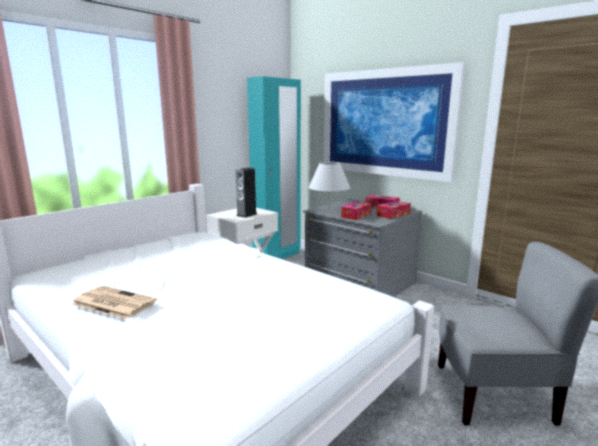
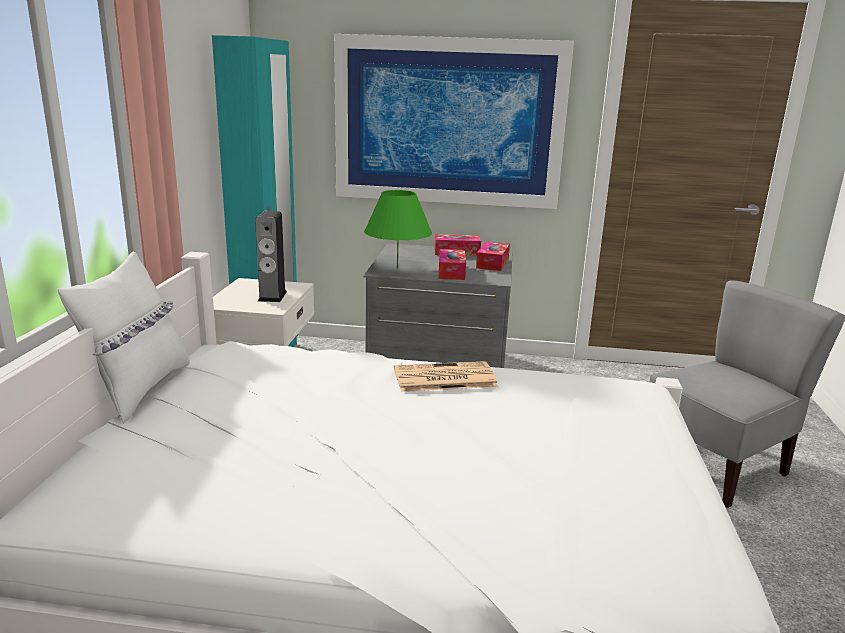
camera: 35 degrees left, 5 degrees up
newspaper [71,286,157,320] -> newspaper moved to [394,361,498,392]
white table lamp [308,162,350,199] -> green table lamp [364,190,432,268]
none -> white pillow [58,252,190,424]

